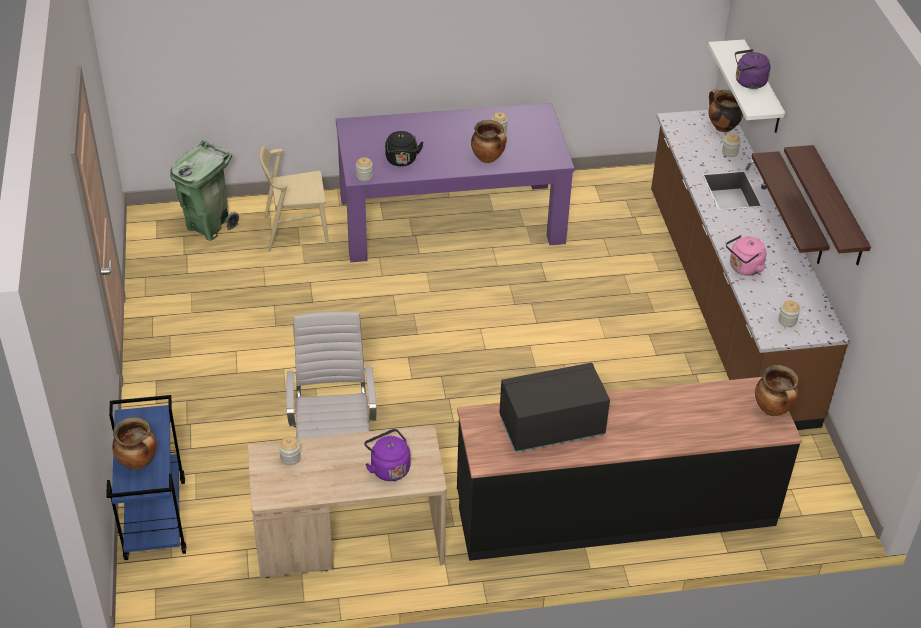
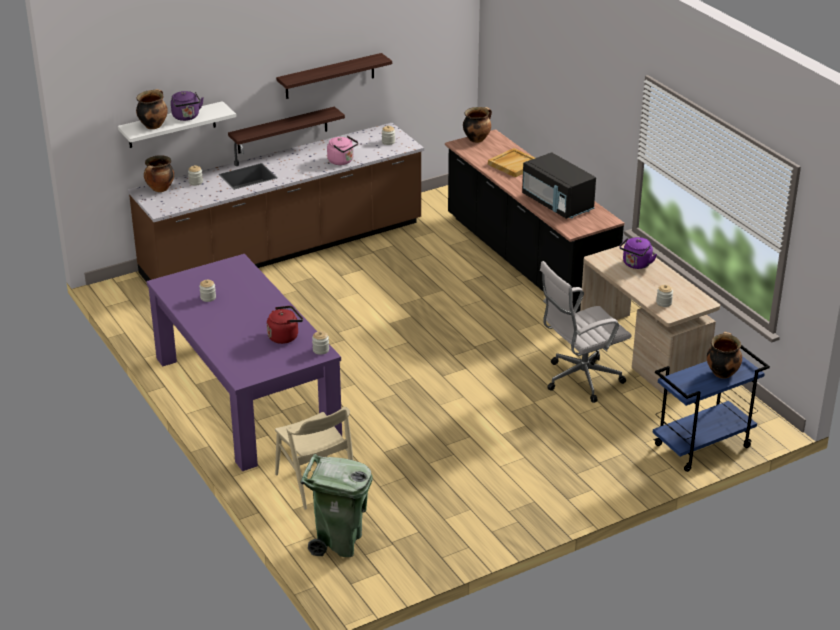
camera: 110 degrees left, 10 degrees down
black kettle [385,131,424,166] -> red kettle [267,306,303,344]
cooking pot [471,120,507,163] -> cooking pot moved to [136,89,168,129]
none -> beige tray [488,148,535,177]

